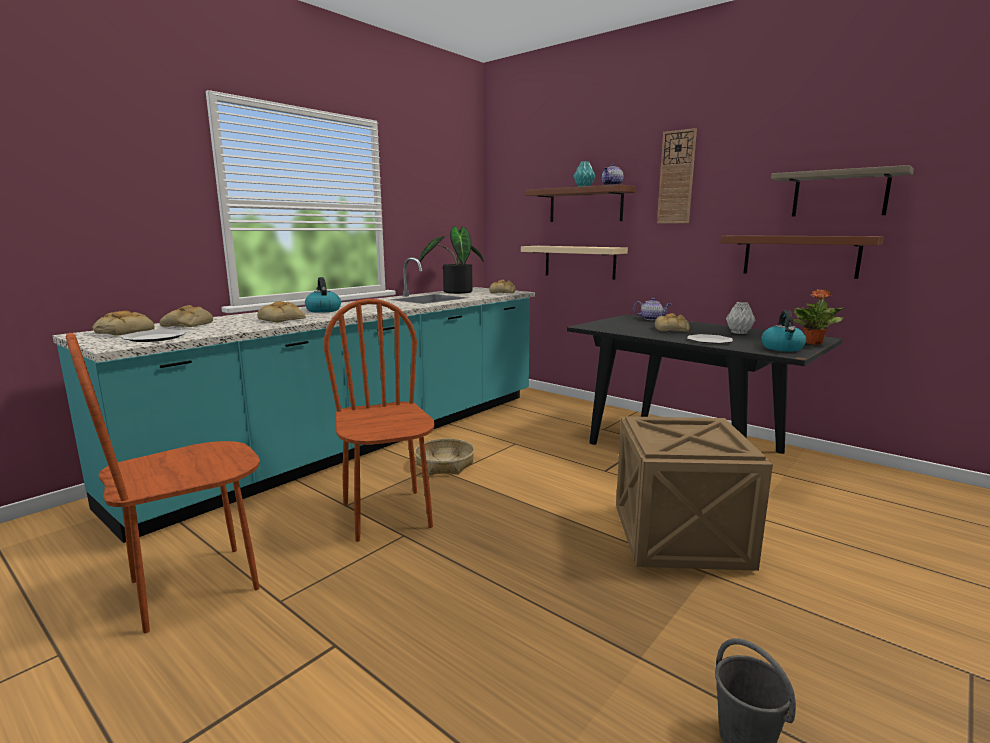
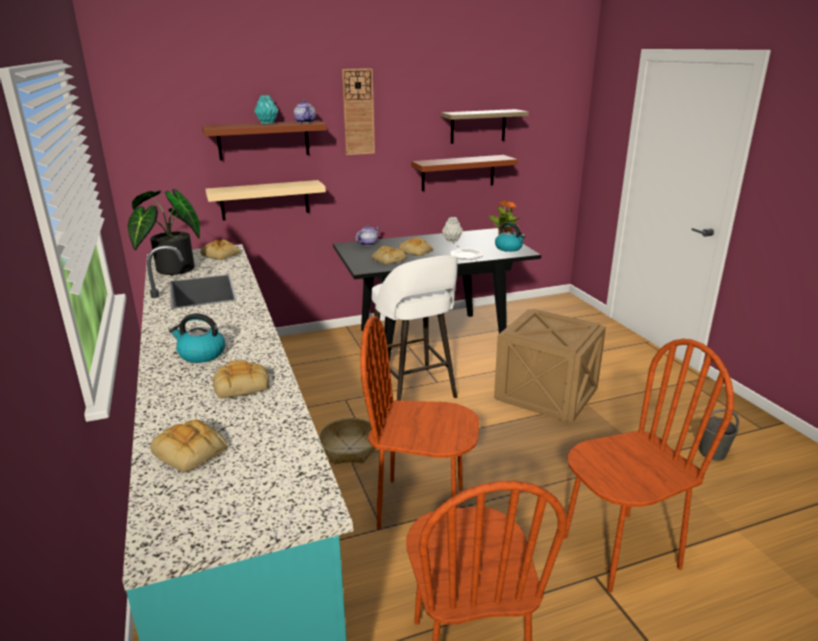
camera: 60 degrees left, 10 degrees up
bread [92,311,155,336] -> bread moved to [371,246,406,265]
plate [121,329,187,342] -> none
none -> white stool [372,255,458,401]
none -> brown chair [564,339,734,593]

